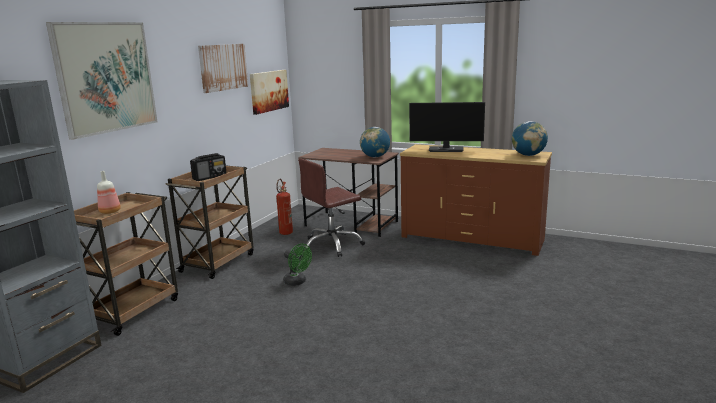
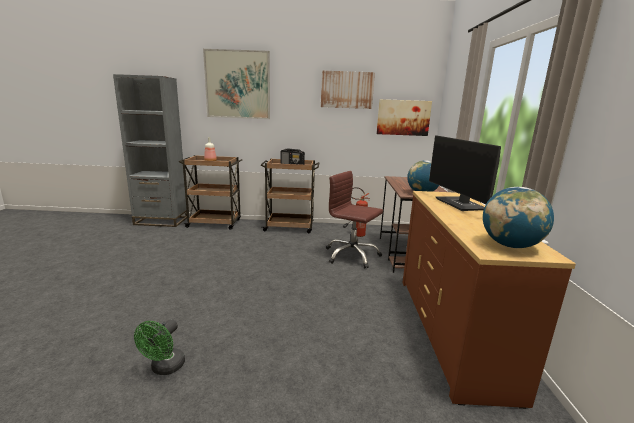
camera: 65 degrees right, 0 degrees up
green fan [283,244,312,286] -> green fan moved to [134,319,185,375]

